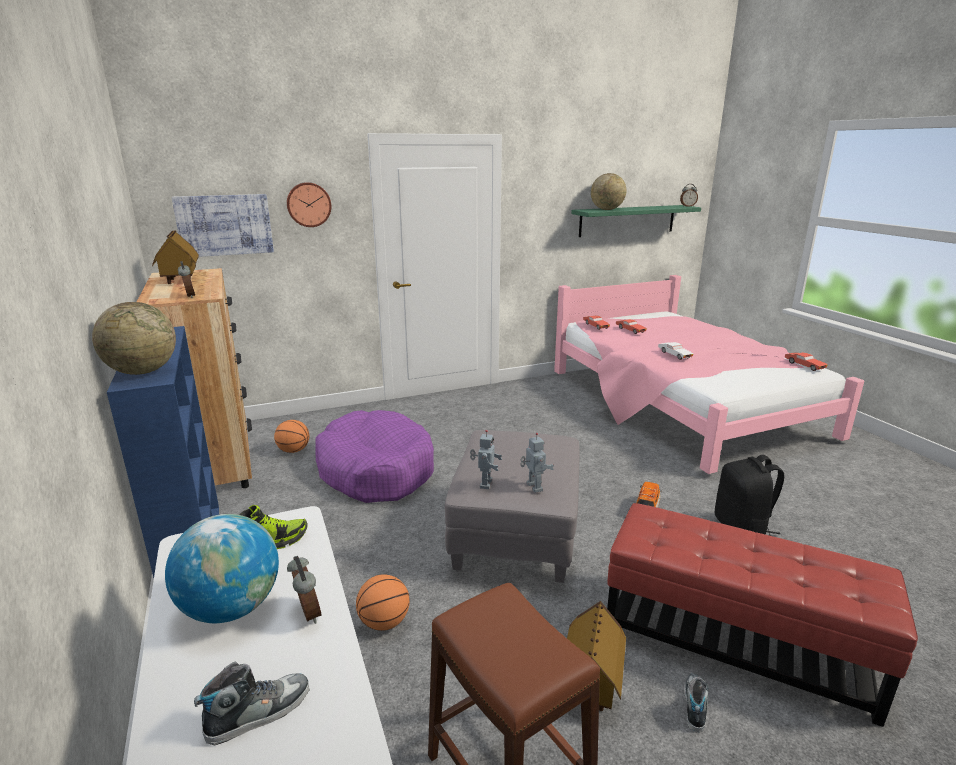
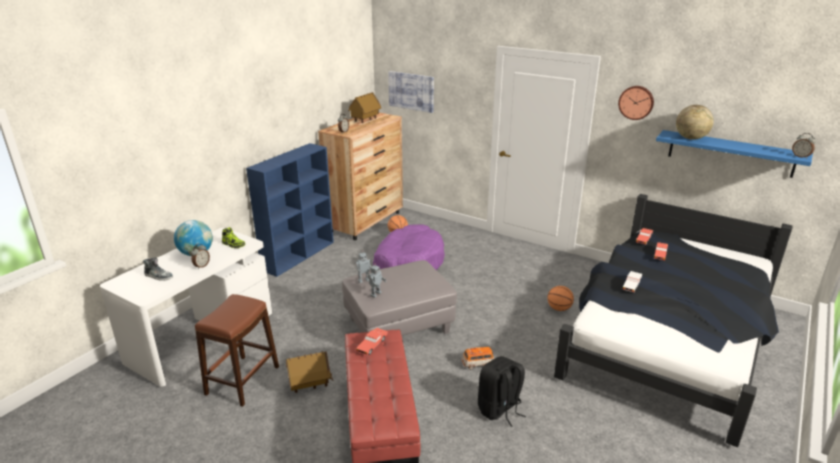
camera: 55 degrees right, 5 degrees up
globe [92,302,176,375] -> none
wall clock [287,182,331,227] -> wall clock moved to [618,86,654,120]
basketball [356,574,410,631] -> basketball moved to [547,286,574,311]
pink bed [554,275,864,474] -> black bed [554,194,793,447]
green shelf [571,205,701,237] -> blue shelf [656,130,813,178]
shoe [684,674,709,733] -> none
red toy car [785,352,828,371] -> red toy car moved to [356,328,388,355]

